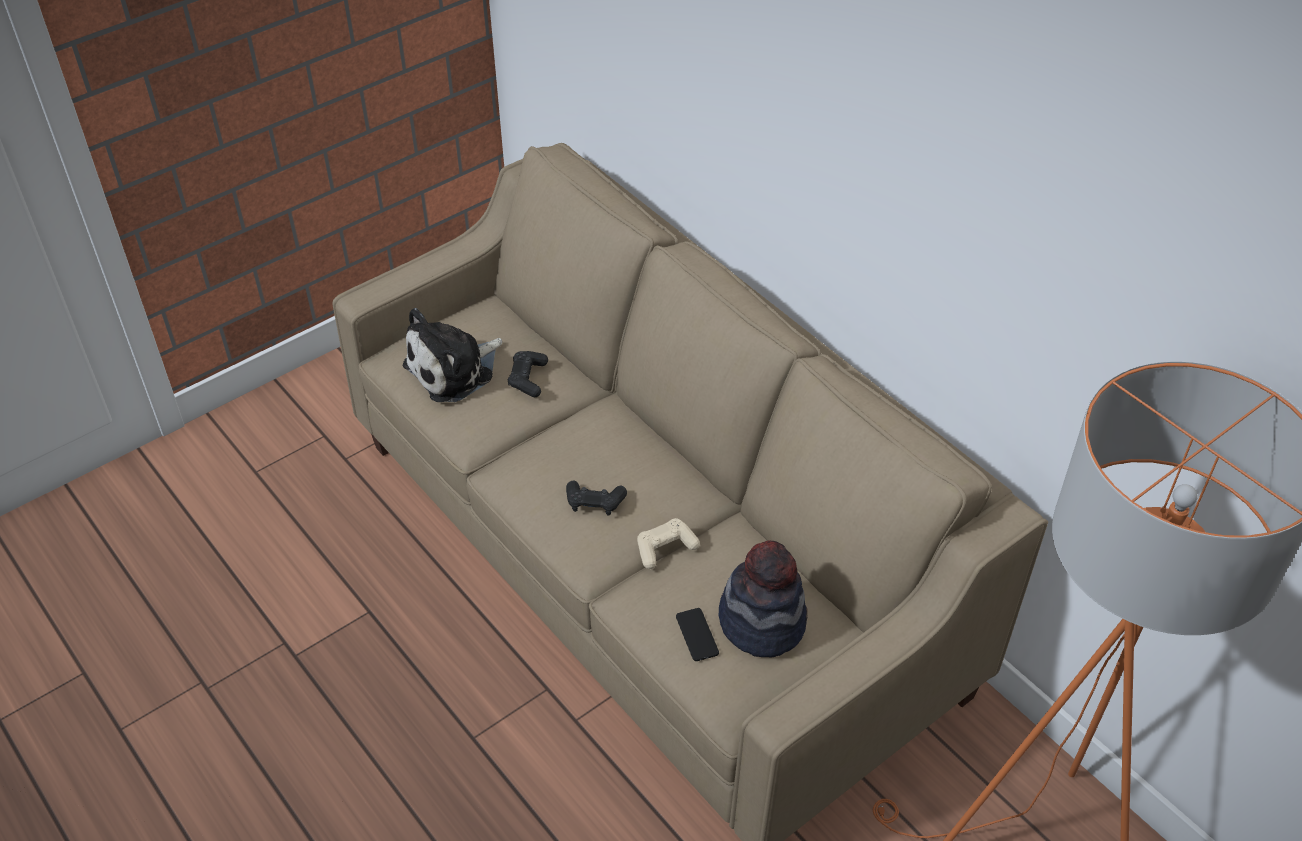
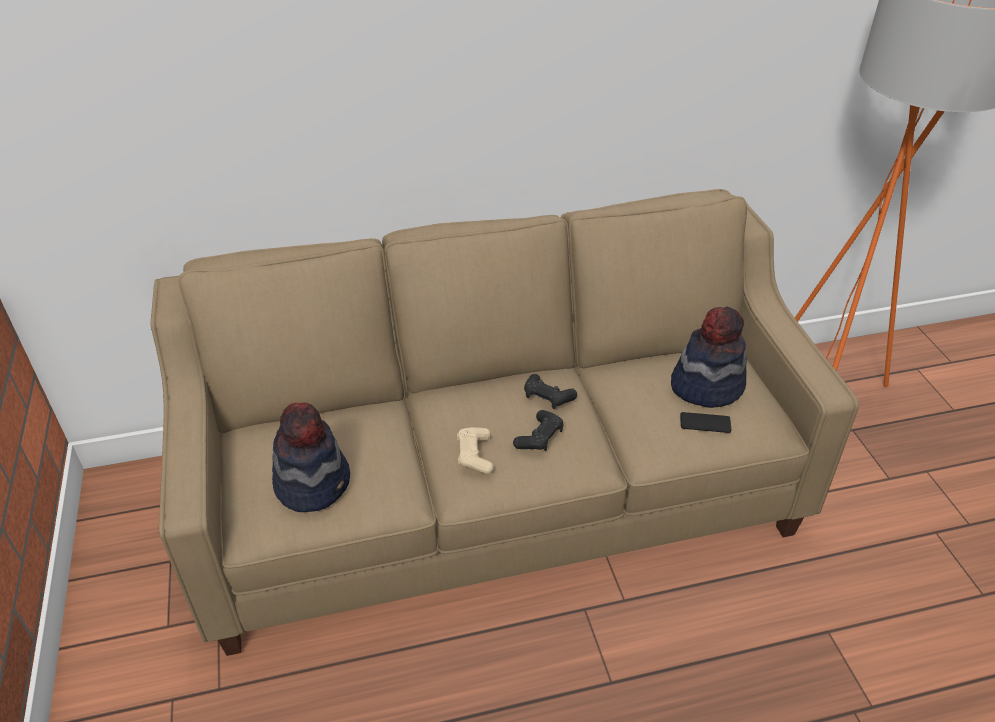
camera: 65 degrees left, 5 degrees down
plush toy [403,308,502,402] -> hat [272,403,350,512]
black game controller [508,351,548,397] -> black game controller moved to [524,374,577,409]
beige game controller [637,518,700,569] -> beige game controller moved to [457,427,493,474]

